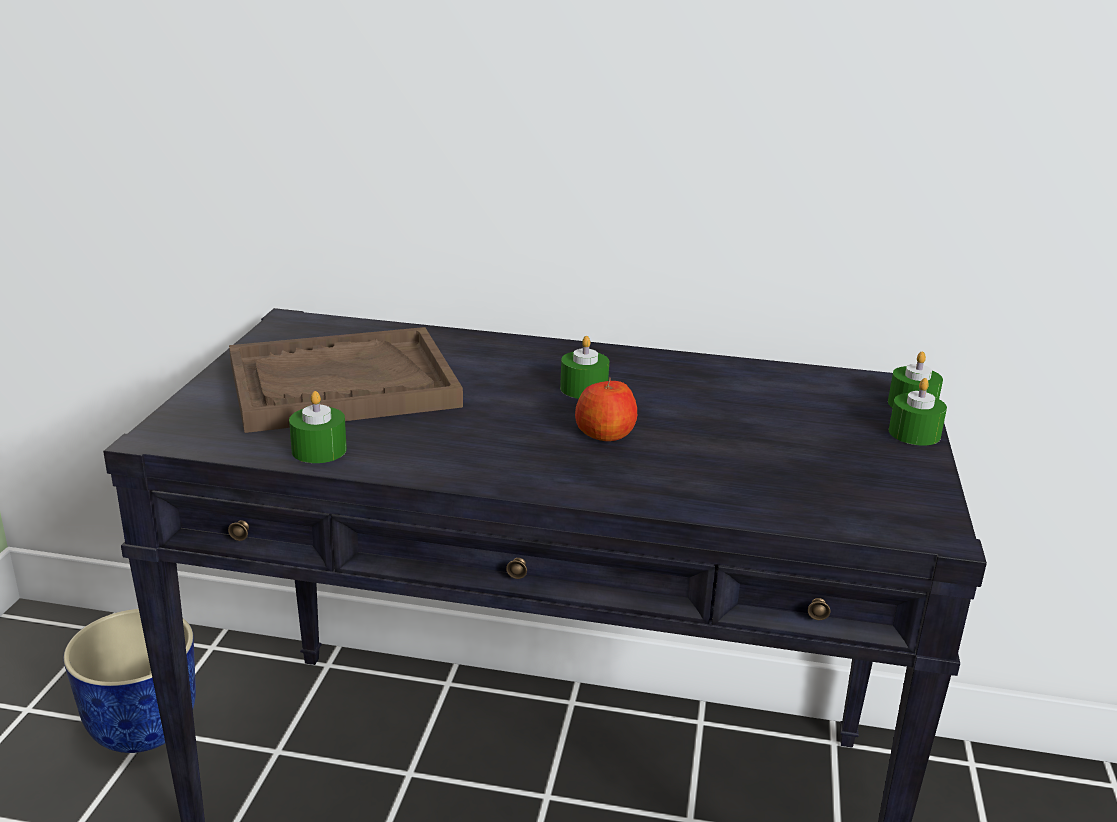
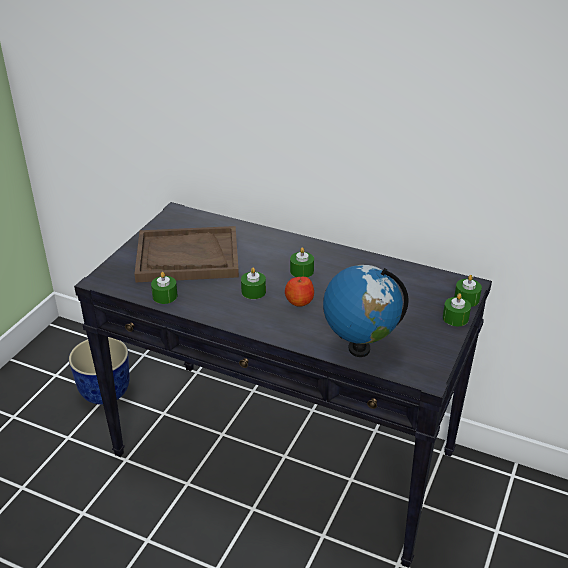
camera: 15 degrees right, 10 degrees up
none -> green candle [241,268,266,299]
none -> globe [323,265,409,357]

